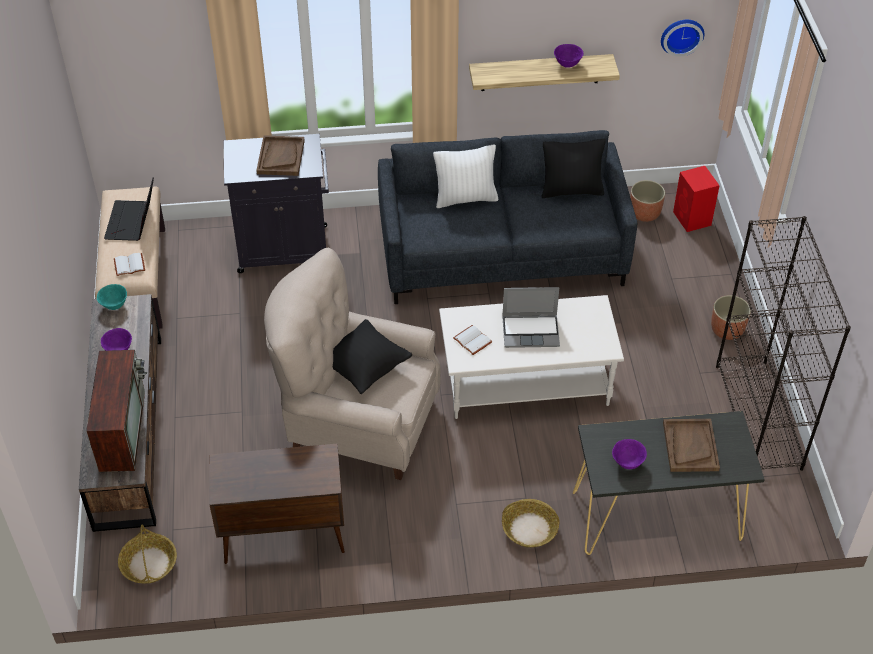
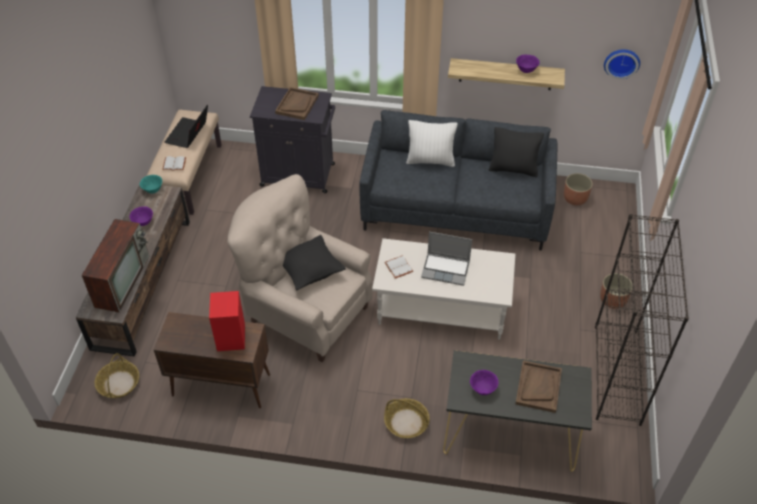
camera: 15 degrees right, 0 degrees up
red speaker [673,166,720,232] -> red speaker moved to [209,291,245,351]

